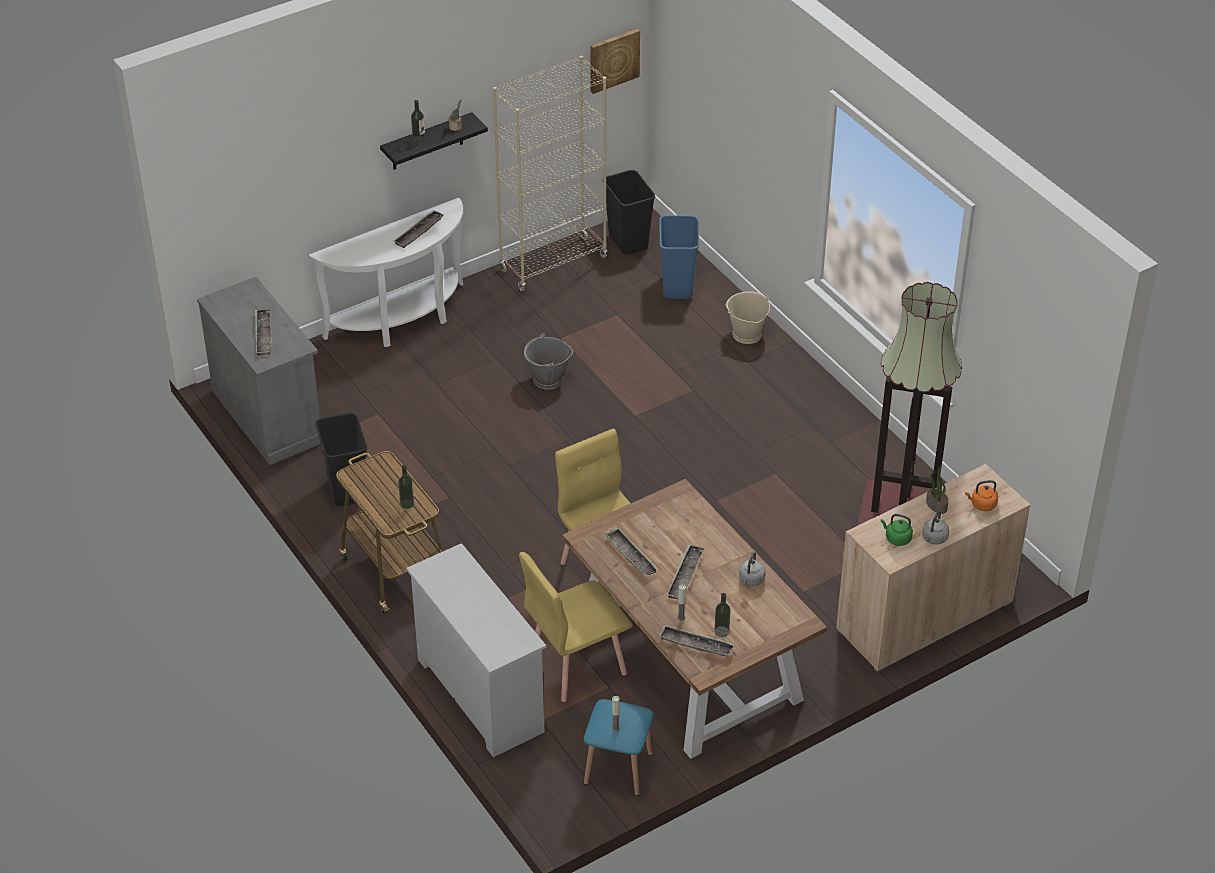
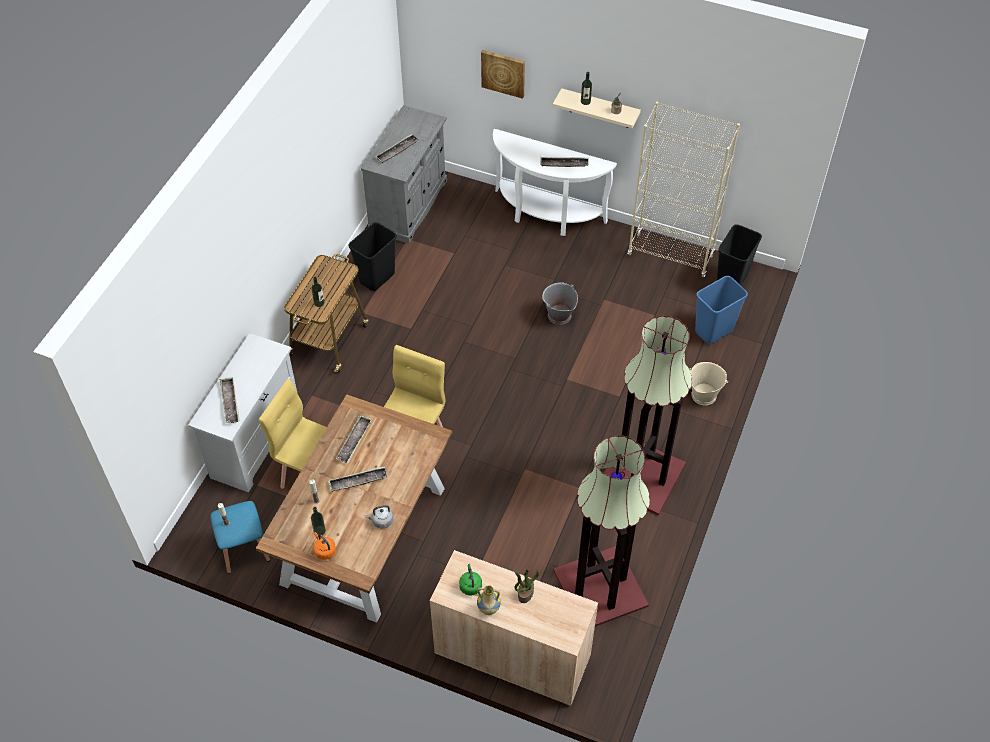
camera: 55 degrees right, 10 degrees up
black shelf [380,112,488,170] -> beige shelf [553,88,641,128]
picture [590,29,640,94] -> picture moved to [481,50,525,99]
tray [659,625,735,656] -> tray moved to [220,377,240,423]
grey kettle [922,511,949,545] -> vase [477,585,501,615]
orange kettle [965,480,998,511] -> orange kettle moved to [313,532,336,560]
none -> floor lamp [604,315,692,515]

